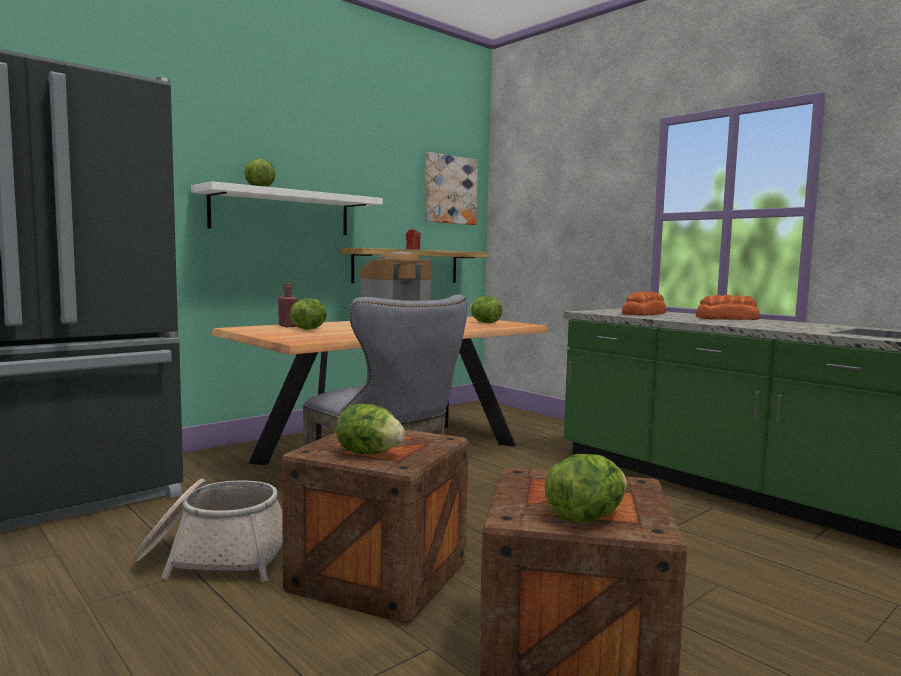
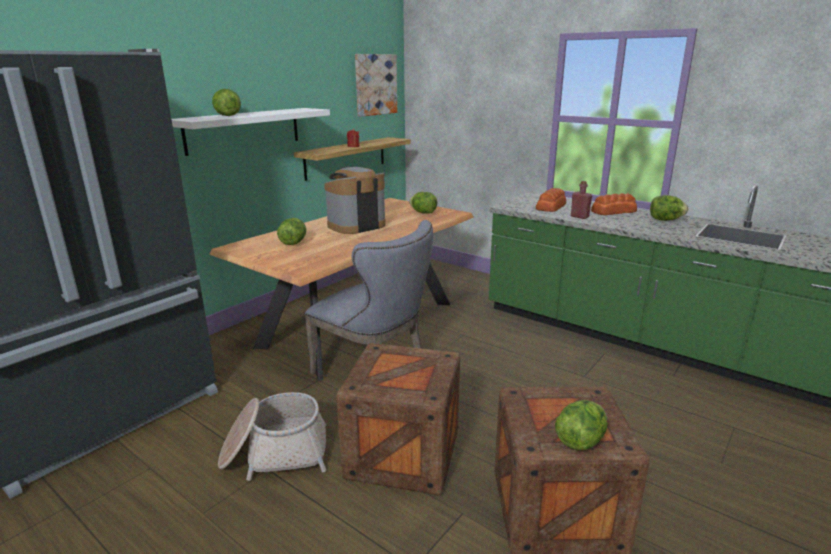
camera: 10 degrees left, 15 degrees up
red bottle [278,282,298,327] -> red bottle moved to [571,181,592,219]
lettuce [336,404,405,454] -> lettuce moved to [650,195,688,221]

